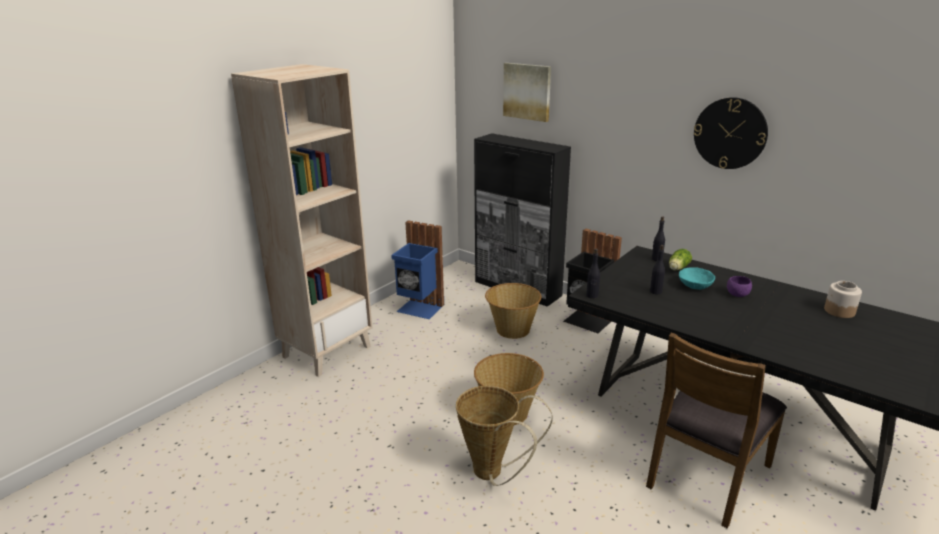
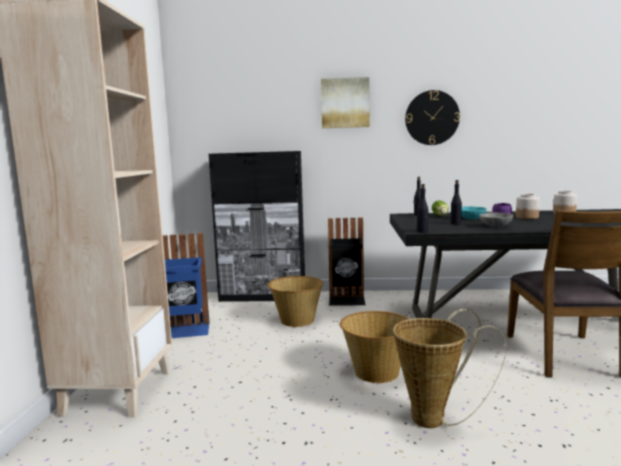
camera: 35 degrees left, 15 degrees down
picture [503,63,551,122] -> picture moved to [321,77,370,128]
none -> grey bowl [479,212,513,227]
none -> jar [516,194,540,219]

